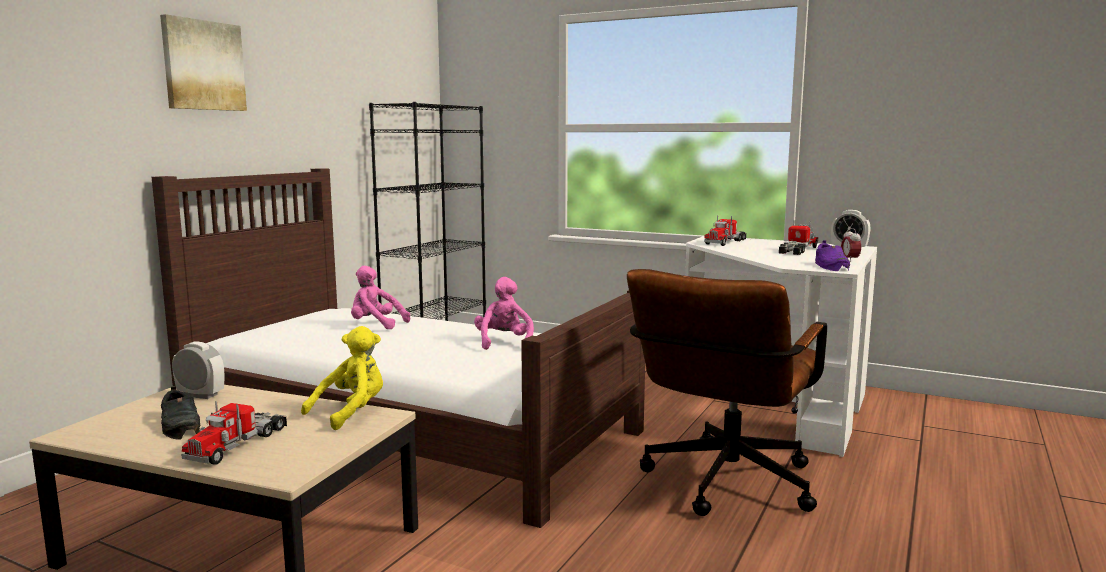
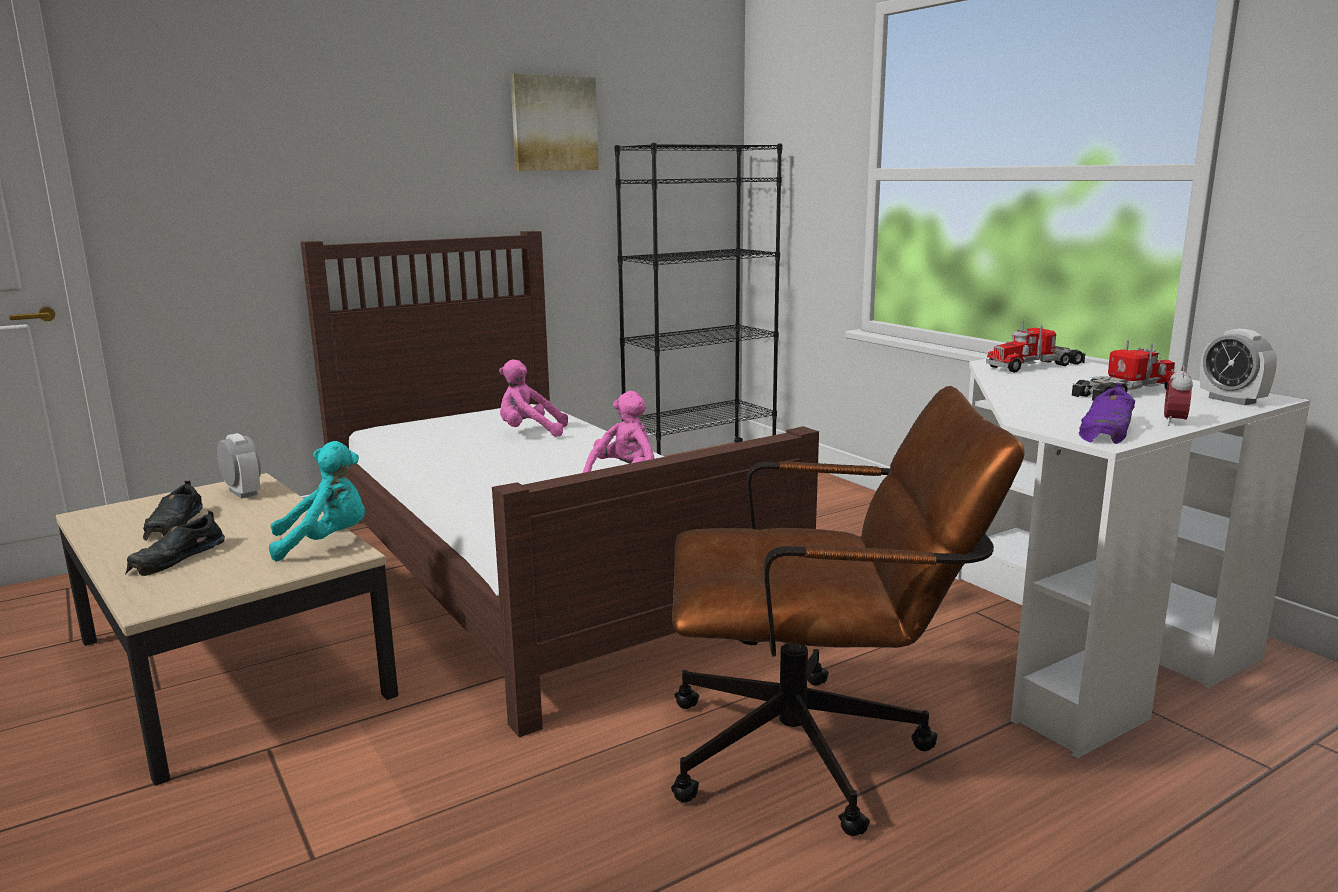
camera: 30 degrees right, 5 degrees up
picture [160,14,247,111] -> picture moved to [510,73,599,171]
toy truck [181,401,287,465] -> black shoe [125,510,225,576]
yellow plush toy [301,326,383,430] -> turquoise plush toy [269,441,365,562]
pink plush toy [351,266,410,329] -> pink plush toy turned 45 degrees counterclockwise [499,359,568,437]
brown office chair [627,269,827,516] -> brown office chair turned 150 degrees counterclockwise [671,386,1024,836]

